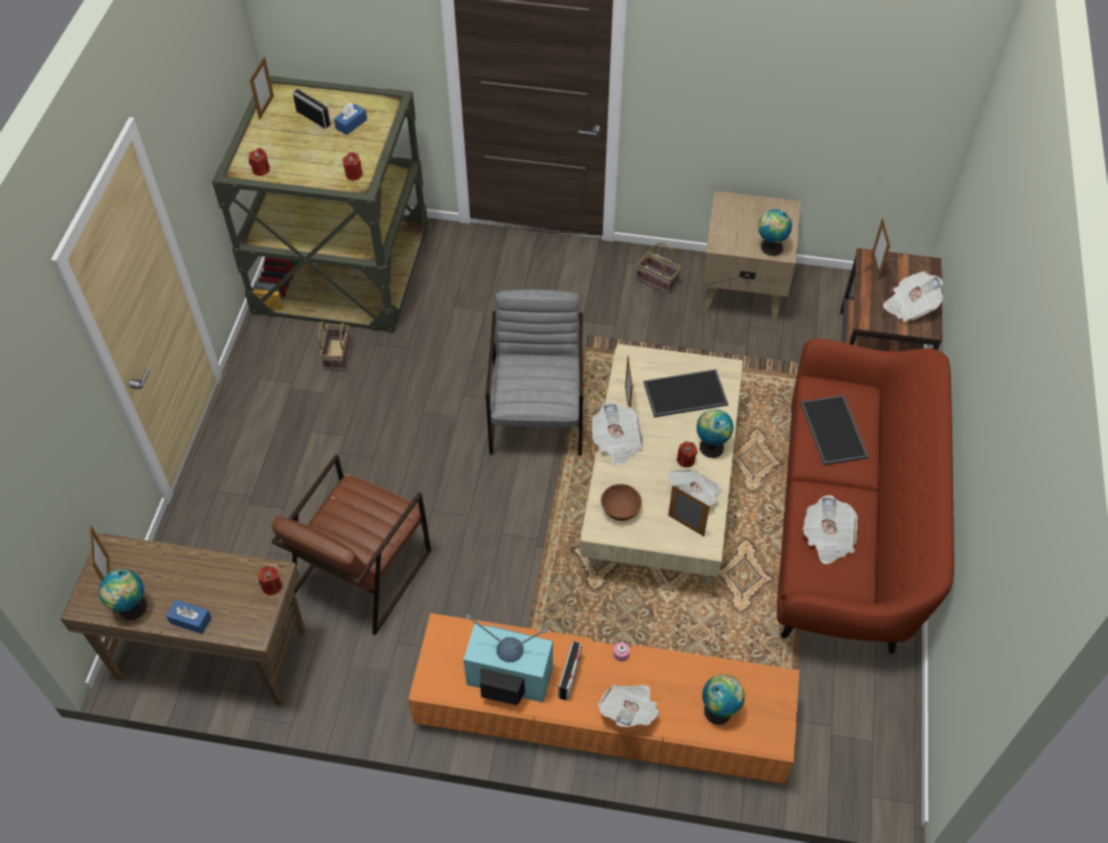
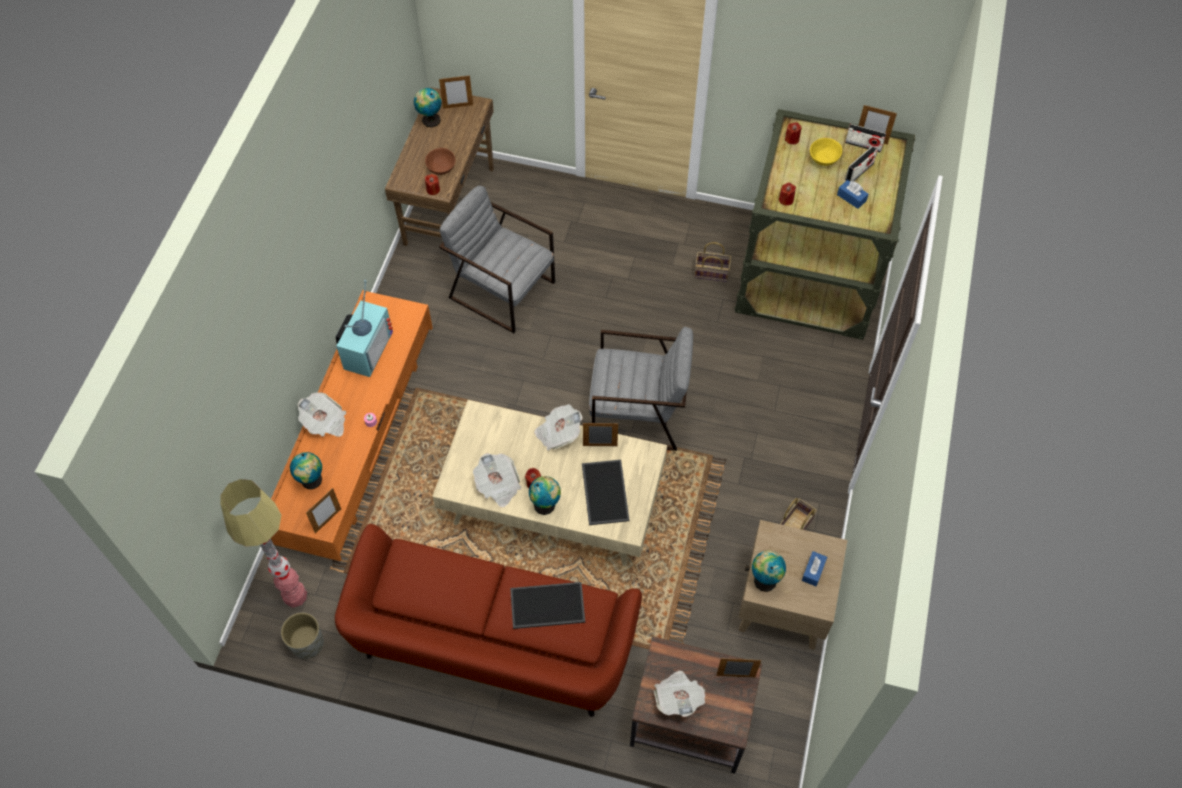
camera: 95 degrees right, 5 degrees up
blue tissue box [166,600,212,634] -> blue tissue box moved to [802,551,827,586]
brown armchair [271,454,431,635] -> grey armchair [439,186,555,333]
radio [558,641,582,701] -> radio moved to [845,124,886,153]
brown bowl [601,484,642,521] -> brown bowl moved to [425,148,455,175]
picture frame [668,485,710,537] -> picture frame moved to [306,488,341,533]
newspaper [803,495,858,564] -> none
none -> floor lamp [220,479,307,608]
none -> grey planter [281,613,324,659]
none -> yellow bowl [810,138,842,166]

